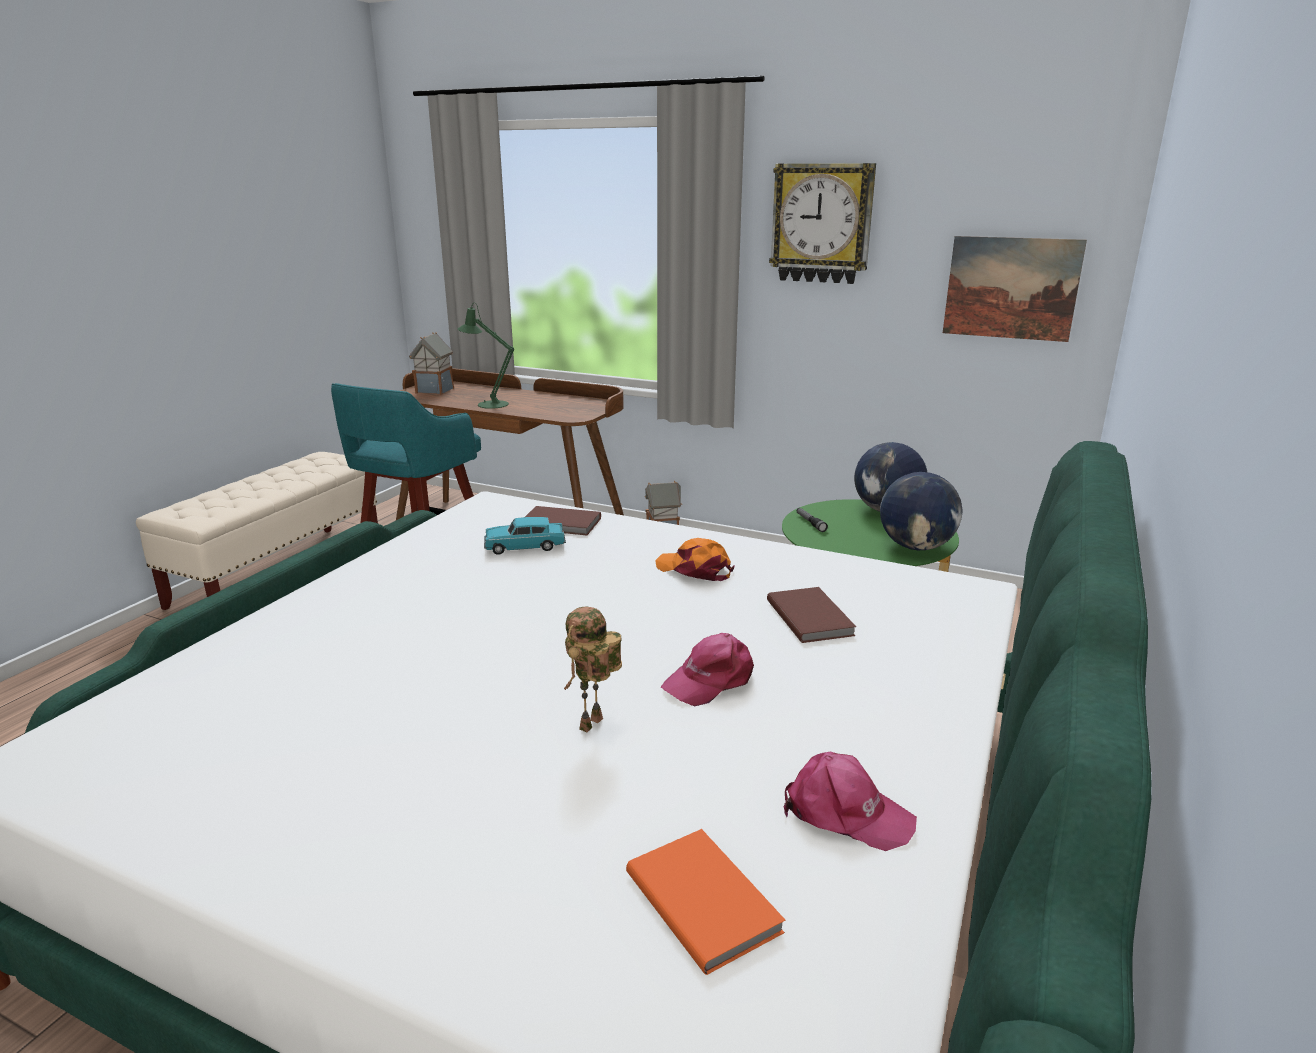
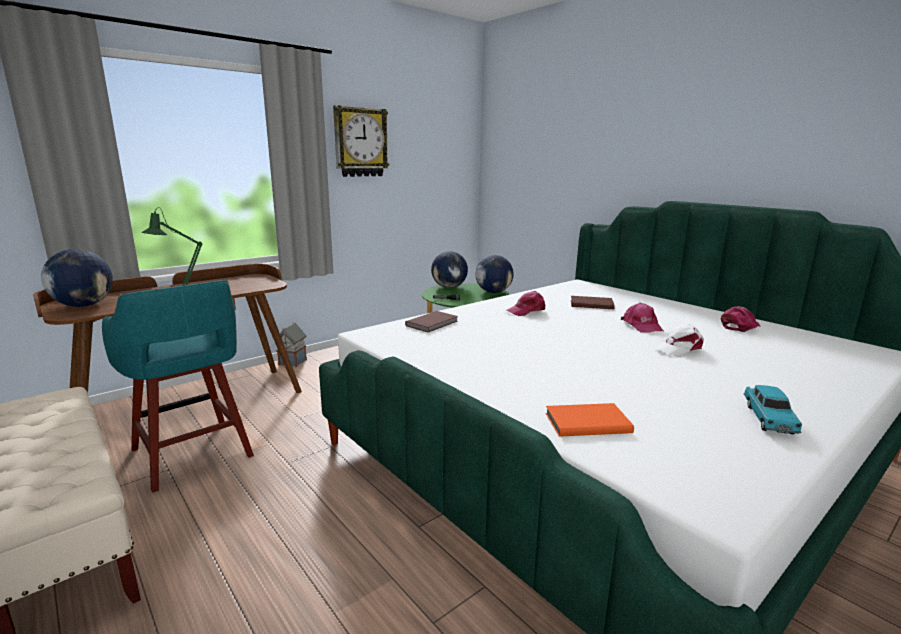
camera: 65 degrees left, 5 degrees down
toy house [409,332,454,395] -> globe [41,249,113,307]
turquoise toy car [484,517,566,555] -> turquoise toy car moved to [744,385,802,434]
toy robot [564,607,622,732] -> white cap [654,324,704,357]
orange book [626,829,785,975] -> orange book moved to [545,403,634,437]
orange cap [655,538,735,581] -> pink cap [505,291,545,316]
picture [943,236,1087,342] -> none

